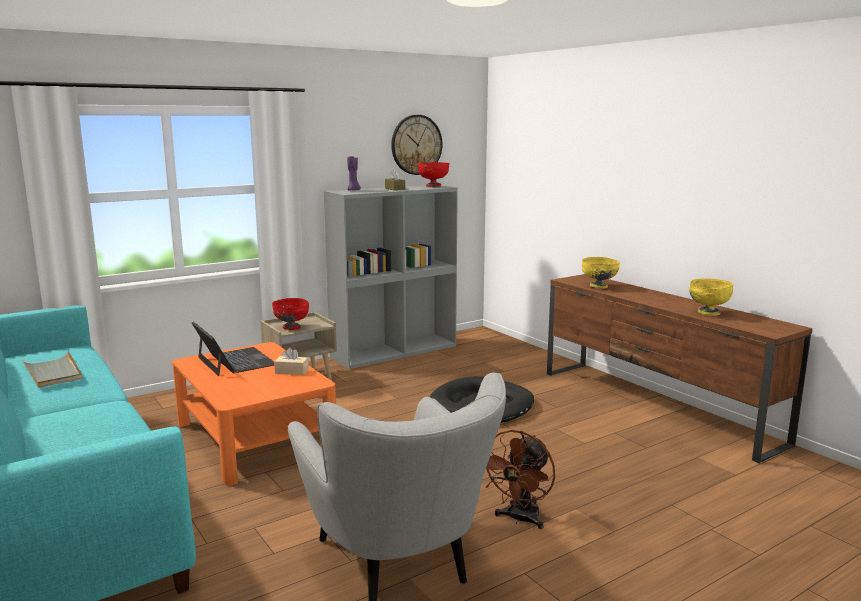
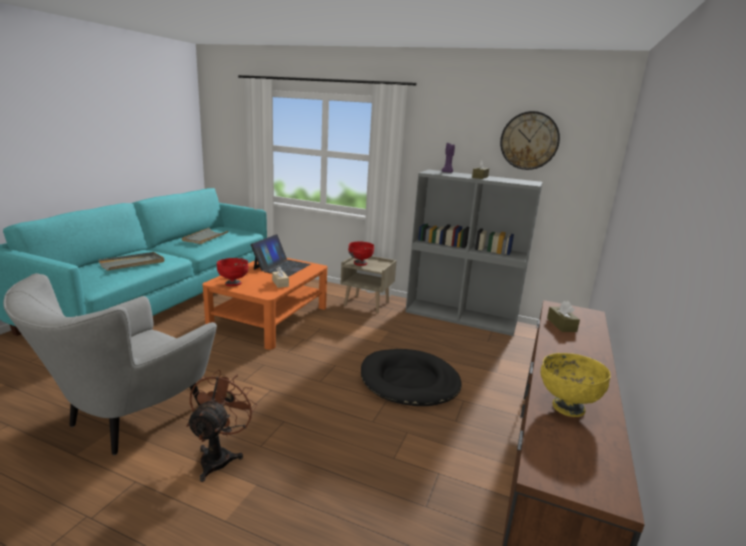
camera: 55 degrees right, 5 degrees up
red bowl [417,162,449,187] -> red bowl moved to [217,258,249,286]
brown fan [485,430,555,529] -> brown fan turned 105 degrees clockwise [186,370,257,482]
yellow bowl [582,257,620,288] -> brown tissue box [547,301,580,332]
none -> grey tray [98,252,164,271]

